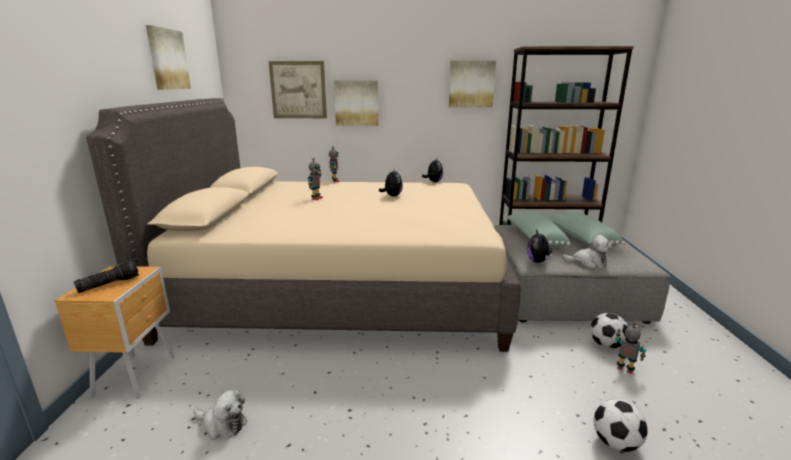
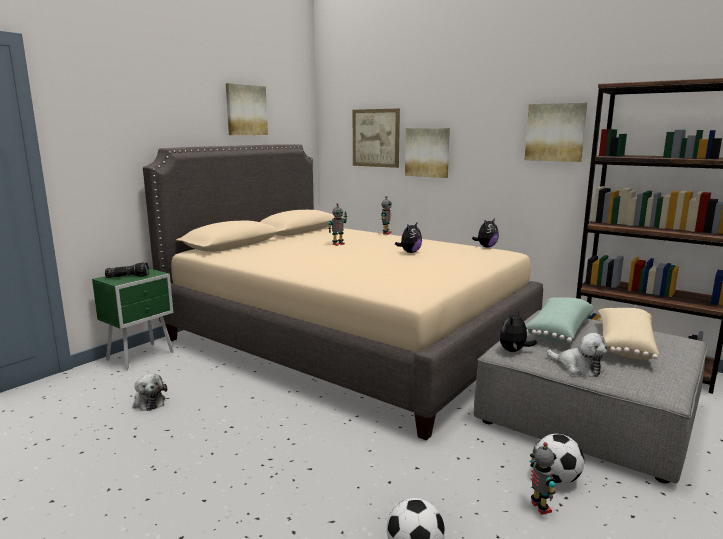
camera: 35 degrees right, 5 degrees down
brown nightstand [55,266,175,399] -> green nightstand [92,268,174,370]
green pillow [547,212,625,246] -> beige pillow [598,308,659,360]

